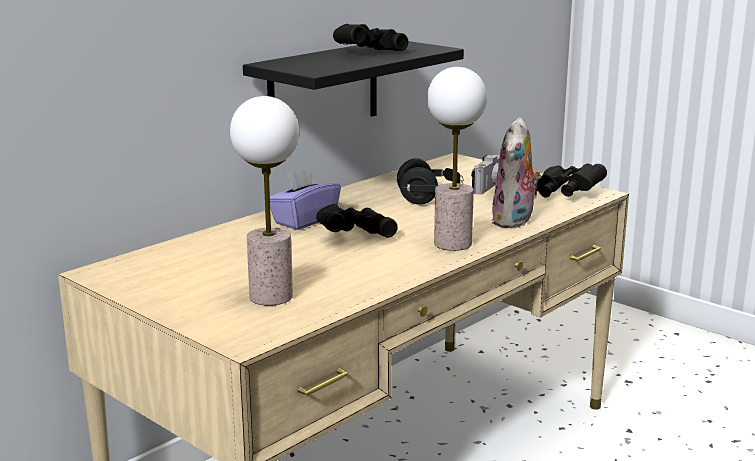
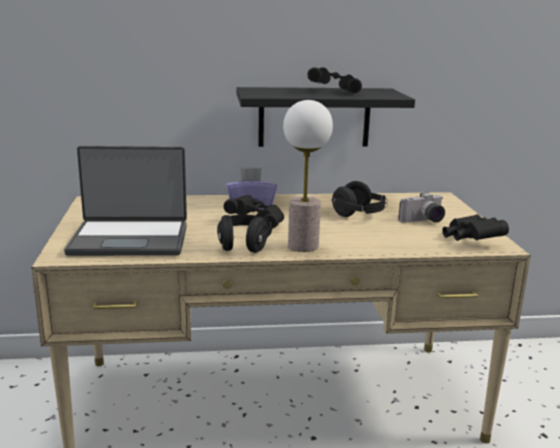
camera: 40 degrees right, 0 degrees up
table lamp [230,96,299,306] -> laptop [64,146,187,256]
plush toy [492,117,542,229] -> none
none -> black headphones [217,215,272,253]

